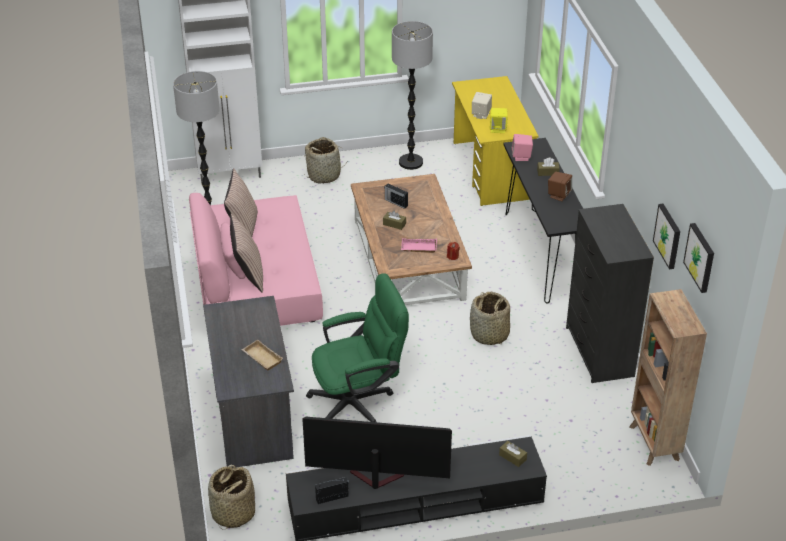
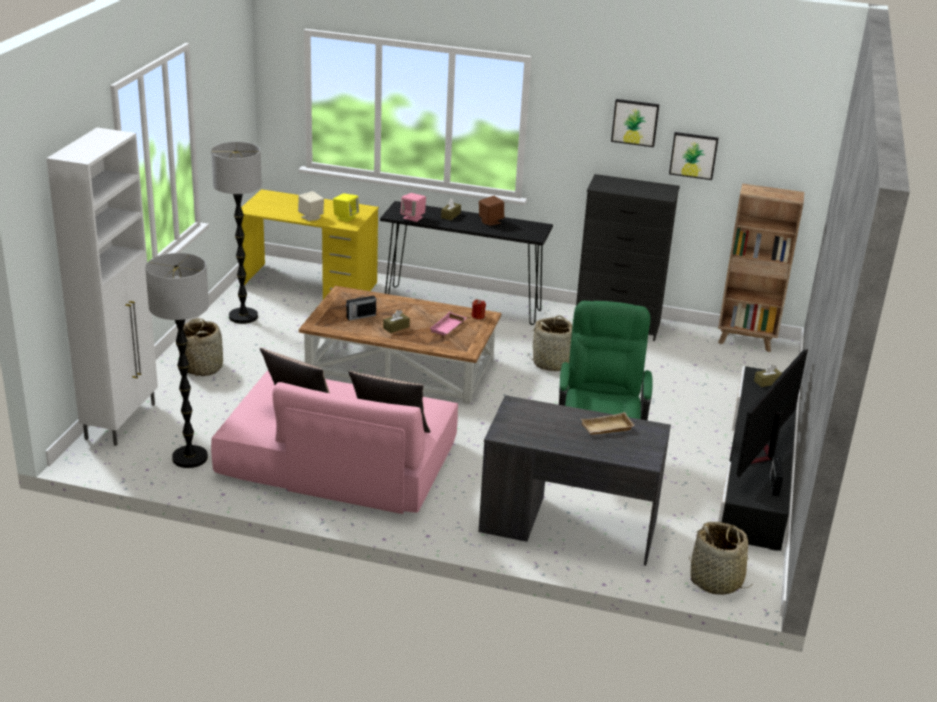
camera: 65 degrees left, 10 degrees down
picture [683,223,714,293] -> picture moved to [611,99,660,147]

